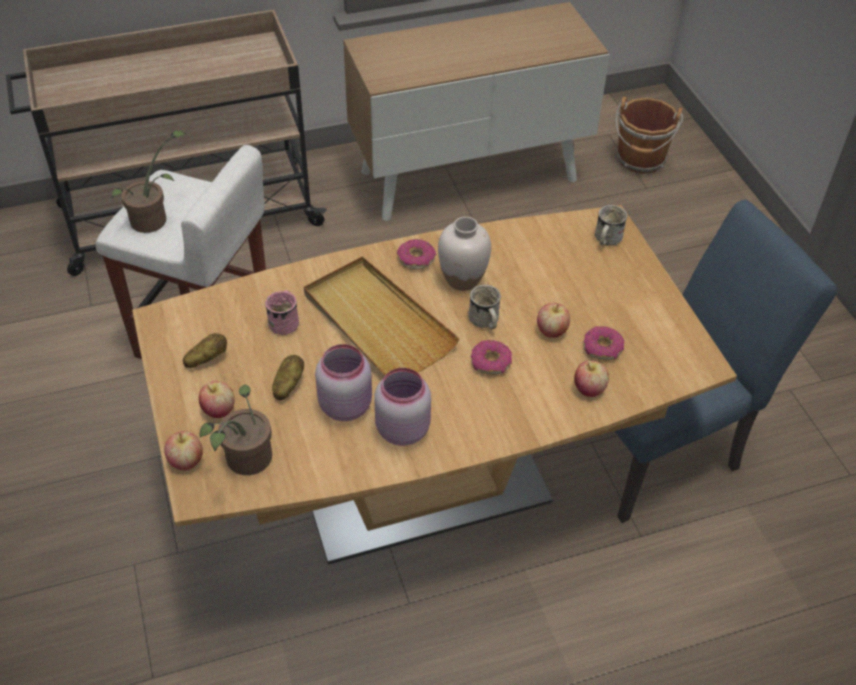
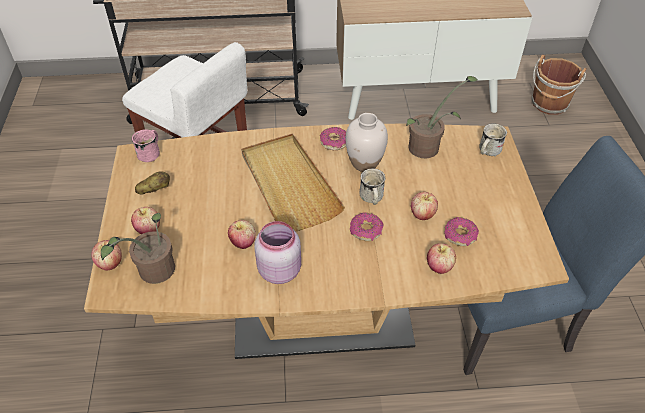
camera: 15 degrees right, 0 degrees up
potted plant [112,131,186,233] -> potted plant moved to [406,76,478,158]
pink mug [265,290,299,335] -> pink mug moved to [132,129,160,162]
potato [272,355,304,400] -> none
pink jar [315,344,372,421] -> apple [228,220,256,249]

